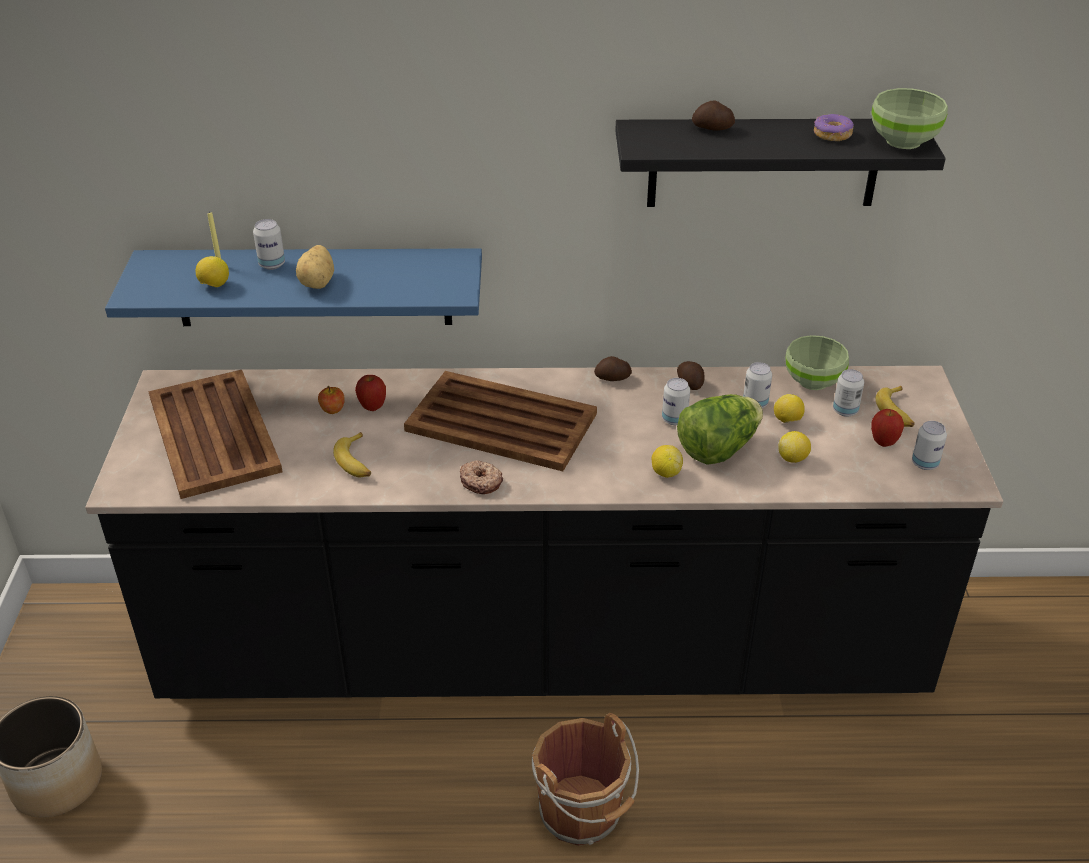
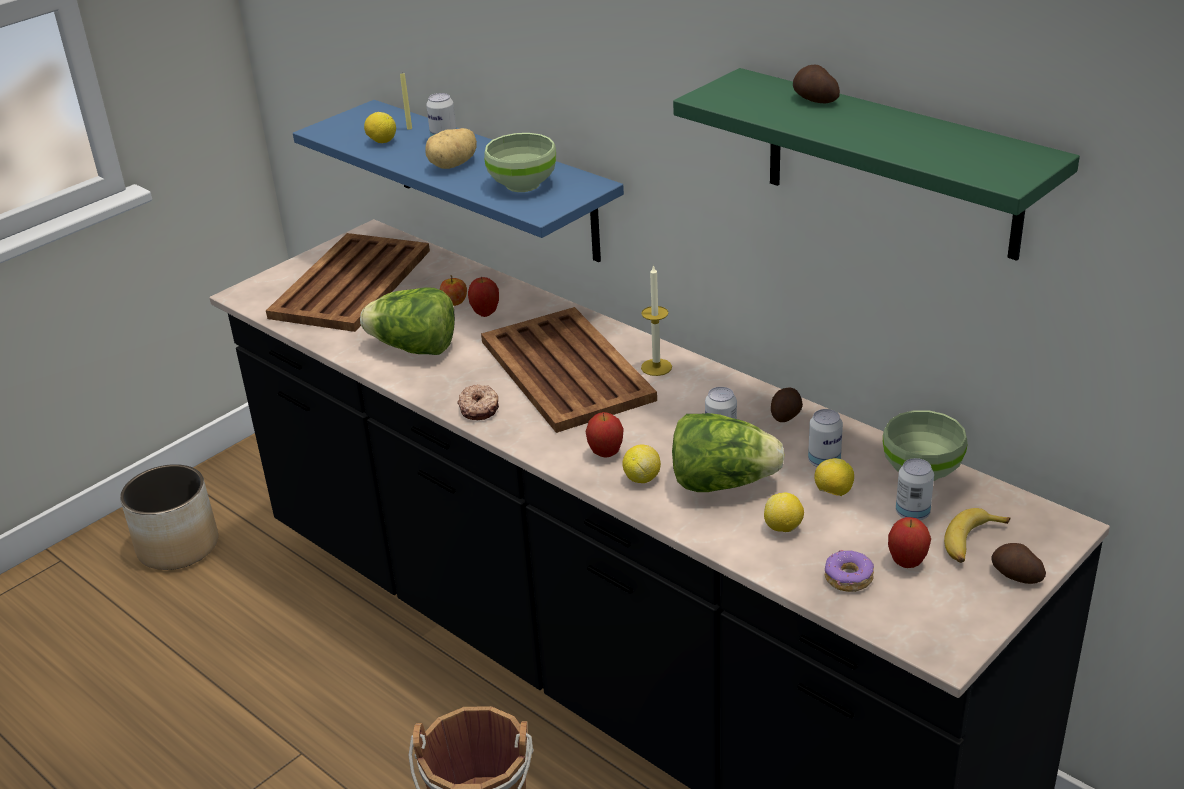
camera: 45 degrees right, 5 degrees down
banana [333,432,371,477] -> lettuce [360,287,455,355]
potato [594,356,632,381] -> potato moved to [991,543,1046,584]
black shelf [615,119,946,207] -> green shelf [673,68,1080,261]
donut [814,114,854,141] -> donut moved to [825,550,874,592]
green bowl [871,88,948,149] -> green bowl moved to [484,133,556,192]
can [912,421,947,470] -> none
none -> apple [585,412,624,458]
none -> candle [641,264,672,376]

